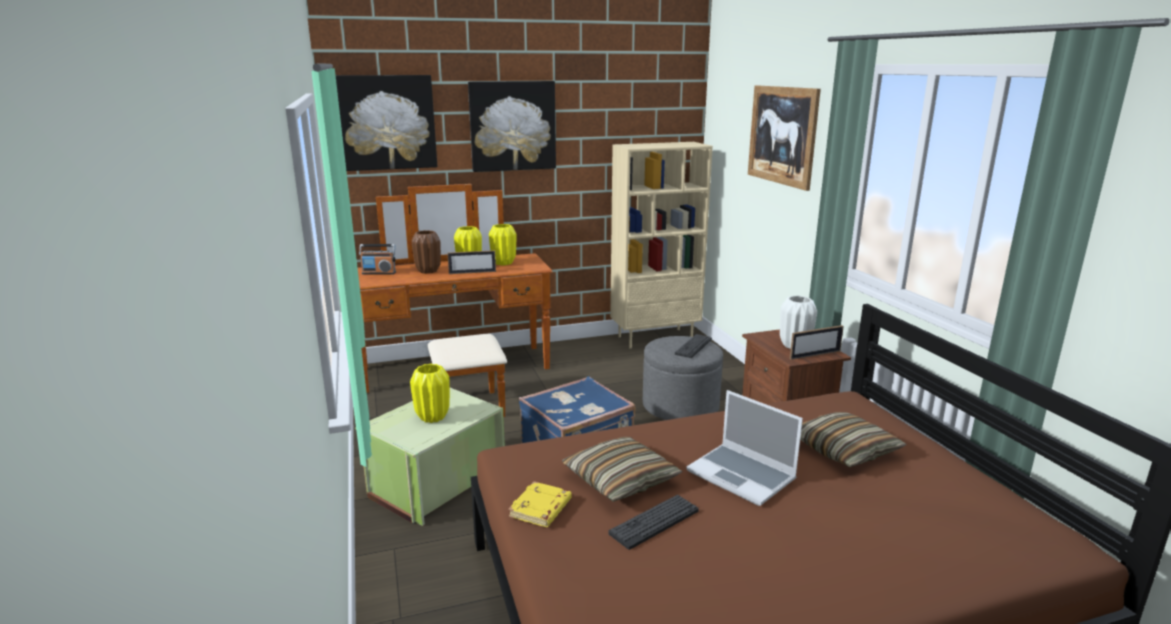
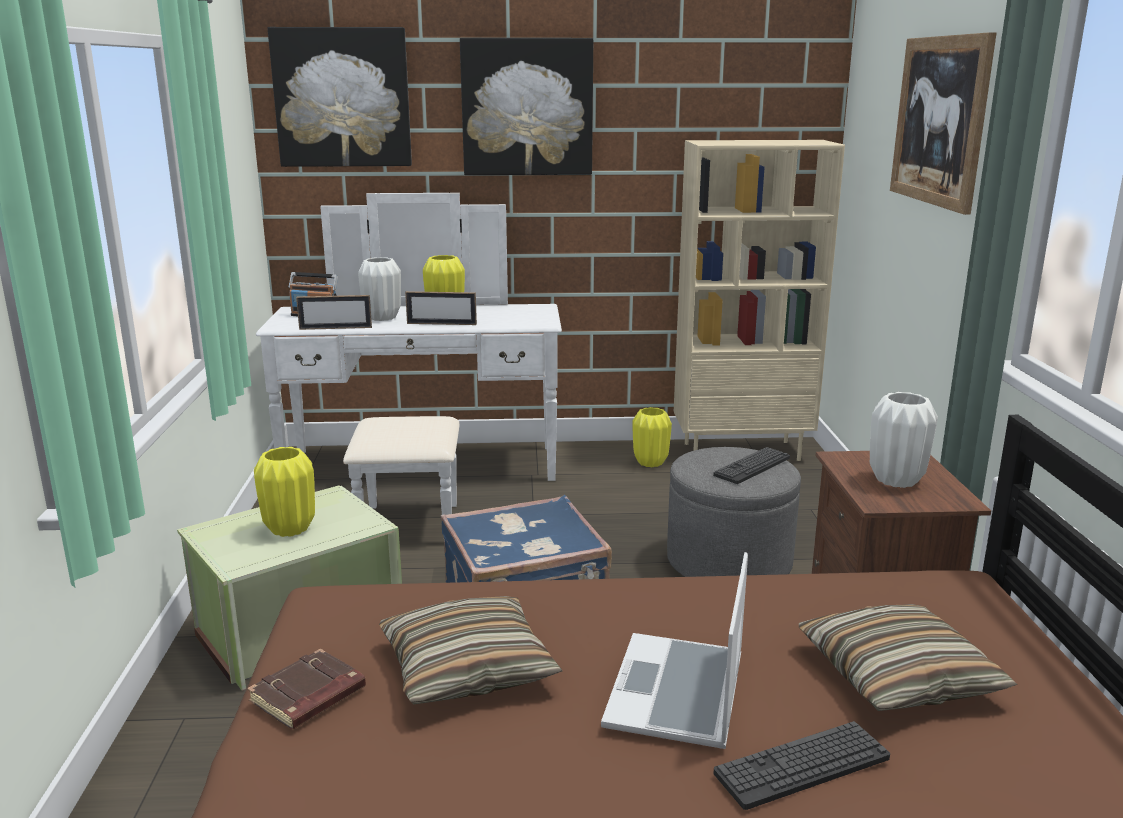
camera: 15 degrees right, 0 degrees up
brown dresser [358,184,553,417] -> white dresser [256,193,562,515]
brown vase [411,230,441,274] -> white vase [358,257,401,321]
yellow vase [489,224,516,266] -> yellow vase moved to [633,407,672,467]
yellow book [508,481,572,527] -> brown book [247,649,366,729]
keyboard [609,495,699,550] -> keyboard moved to [714,721,890,810]
laptop [686,390,803,506] -> laptop turned 45 degrees clockwise [601,552,748,749]
picture frame [790,325,844,360] -> picture frame moved to [296,295,372,330]

